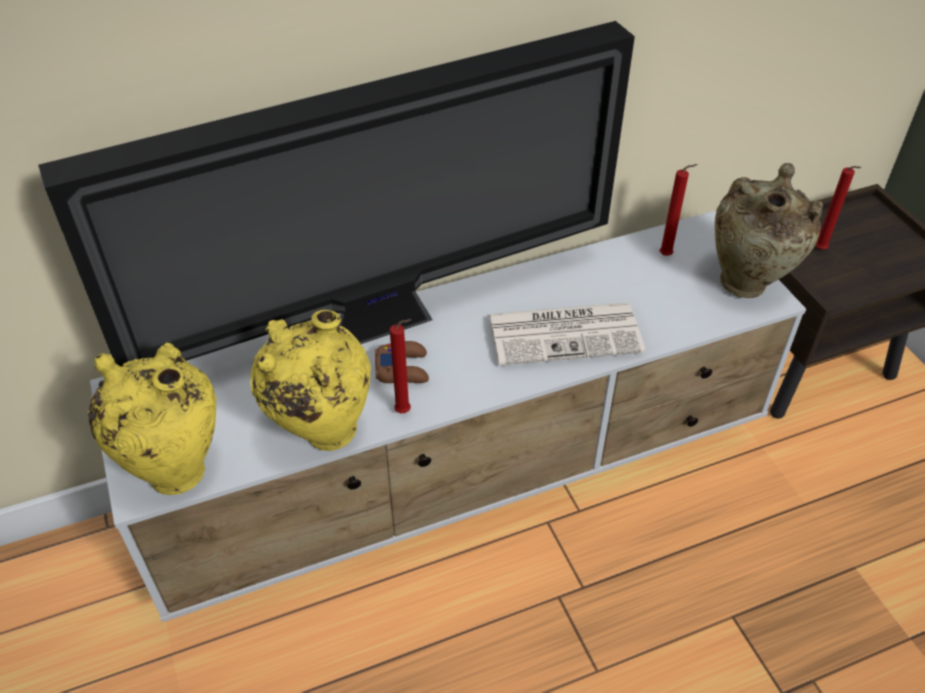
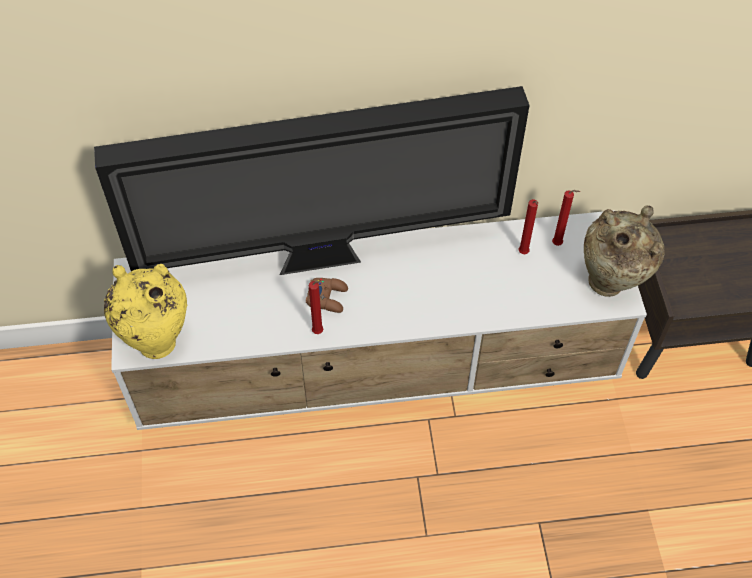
camera: 15 degrees right, 10 degrees up
yellow vase [250,310,371,451] -> none
newspaper [488,303,645,366] -> none
red candle [816,166,861,249] -> red candle moved to [518,199,538,254]

